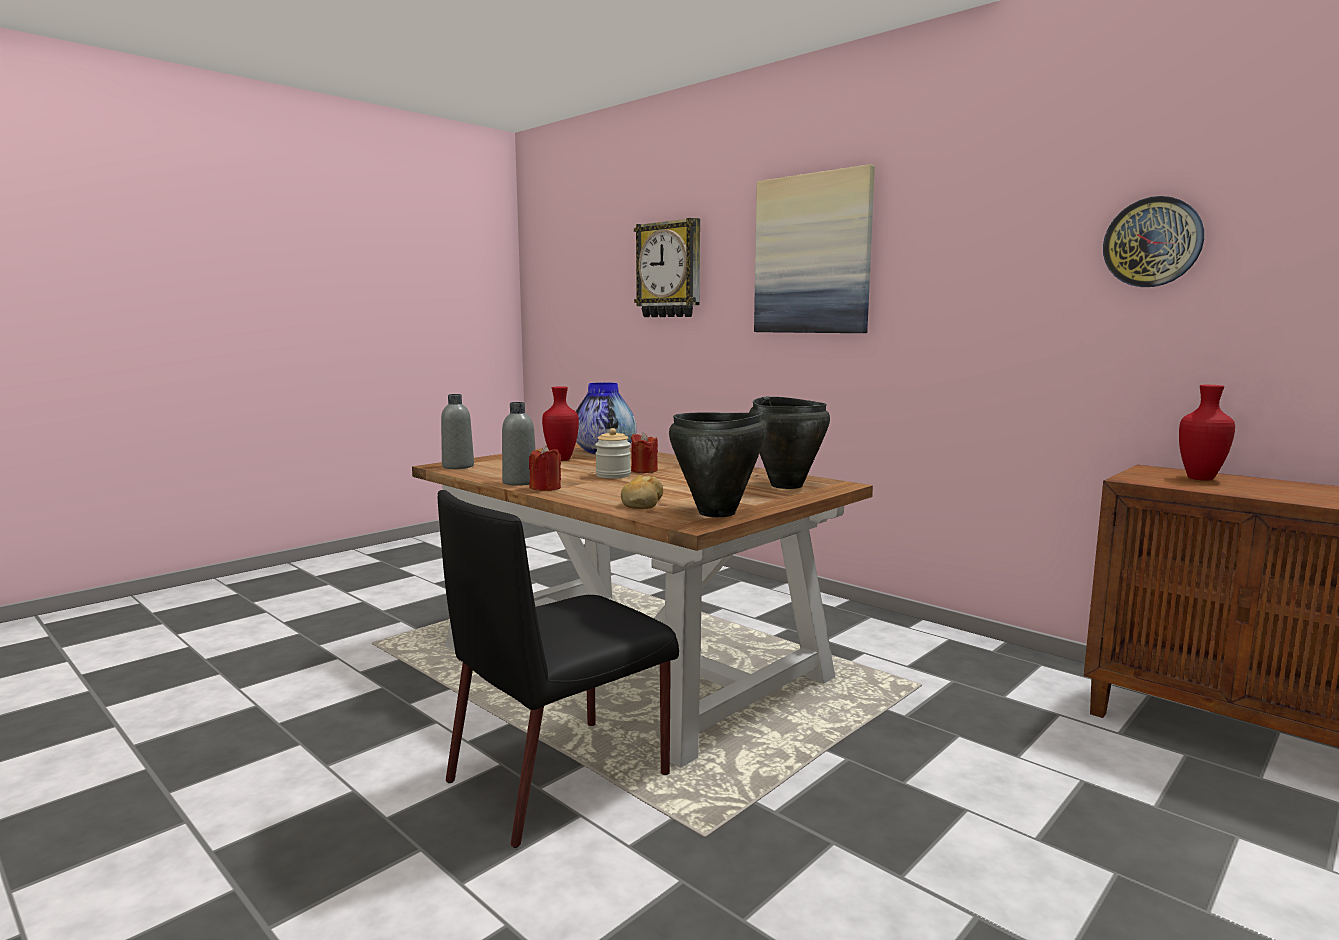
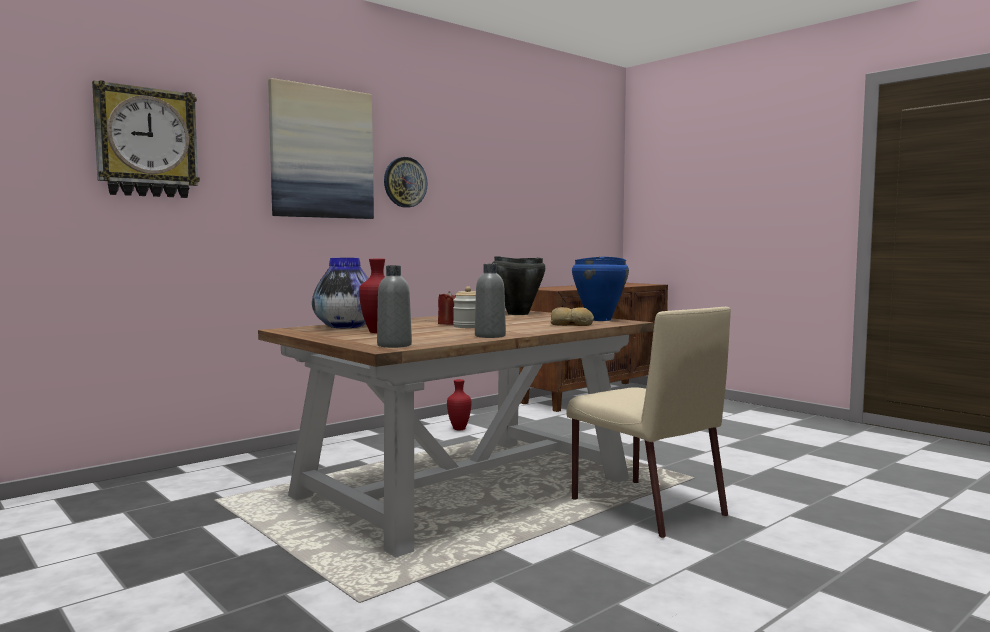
camera: 85 degrees left, 5 degrees down
black chair [438,490,679,848] -> beige chair [566,307,731,538]
red candle [529,445,561,491] -> none
black cooking pot [669,413,766,517] -> blue cooking pot [572,256,629,321]
wall clock [1103,196,1204,287] -> wall clock moved to [384,157,428,208]
red vase [1179,385,1235,480] -> red vase moved to [447,379,472,430]

